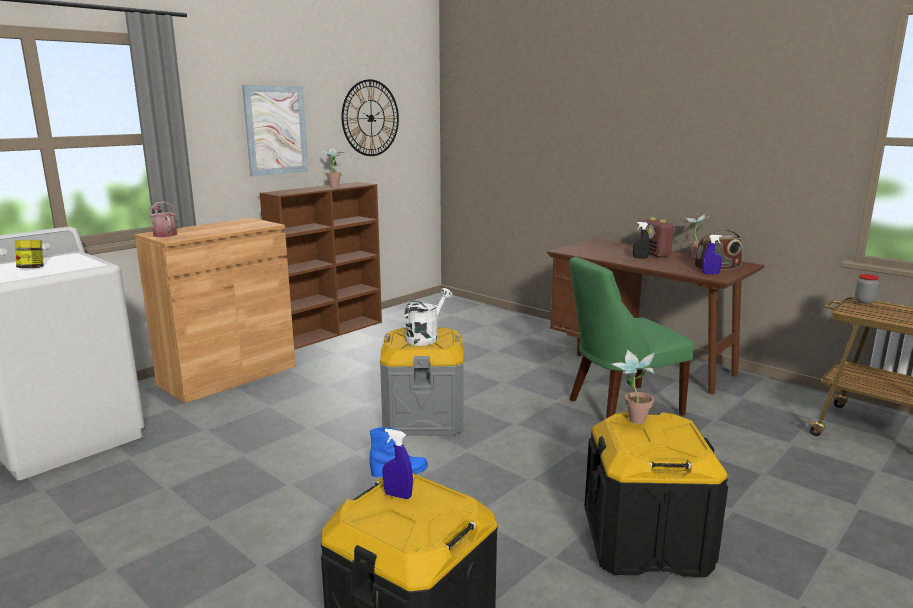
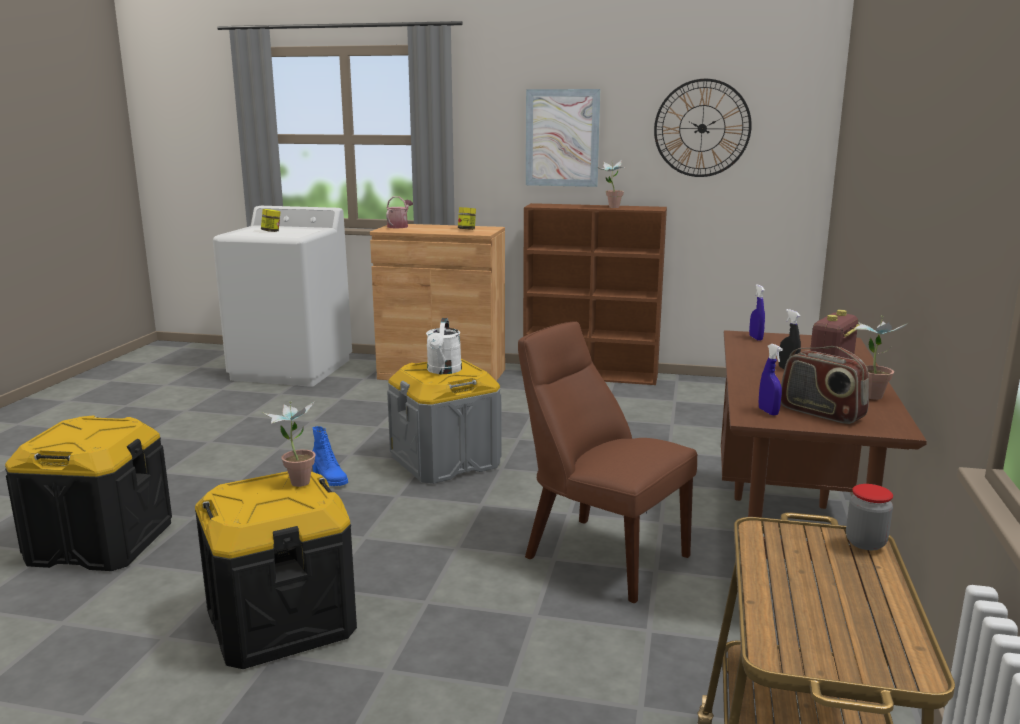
camera: 60 degrees right, 0 degrees up
blue spray bottle [383,429,413,499] -> blue spray bottle moved to [749,284,765,341]
white watering can [404,288,453,346] -> white watering can turned 90 degrees clockwise [426,318,462,374]
green chair [569,257,694,418] -> brown chair [518,321,697,603]
none -> jar [458,207,476,230]

